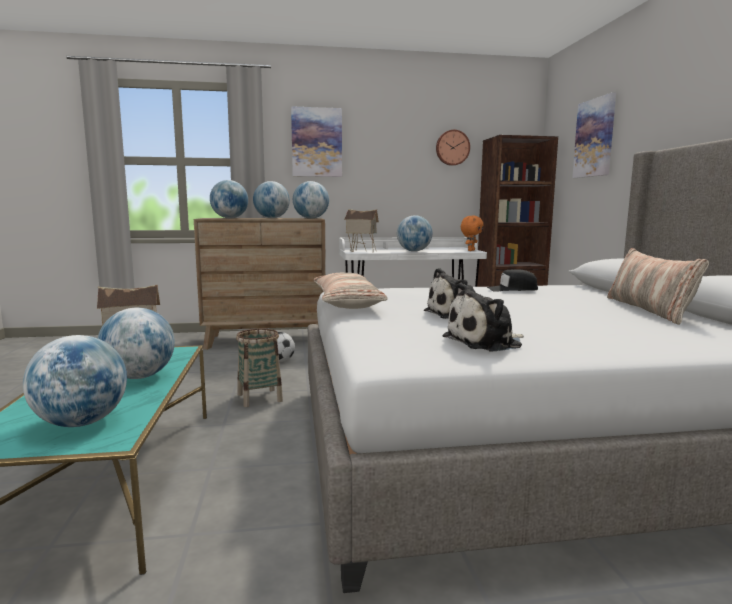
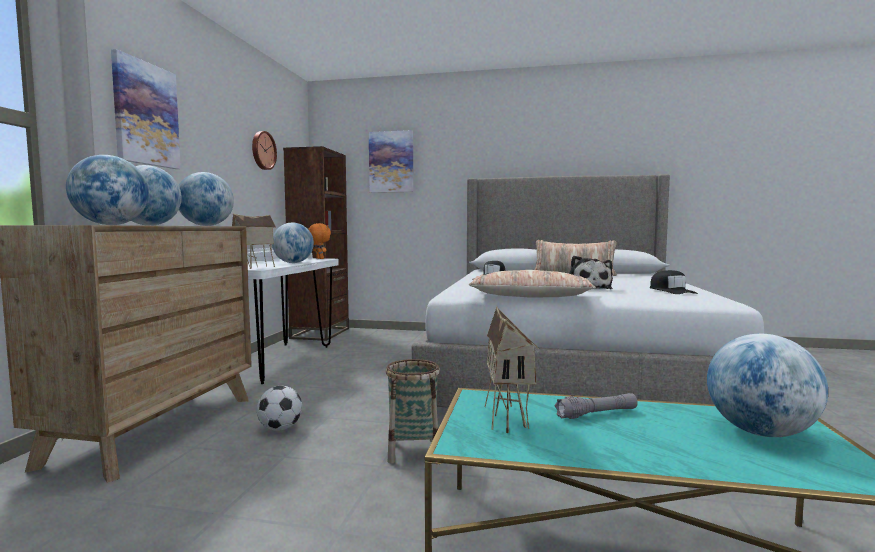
camera: 70 degrees left, 5 degrees down
globe [98,308,175,379] -> grey flashlight [555,393,638,419]
plush toy [442,283,524,351] -> black cap [650,270,698,294]

